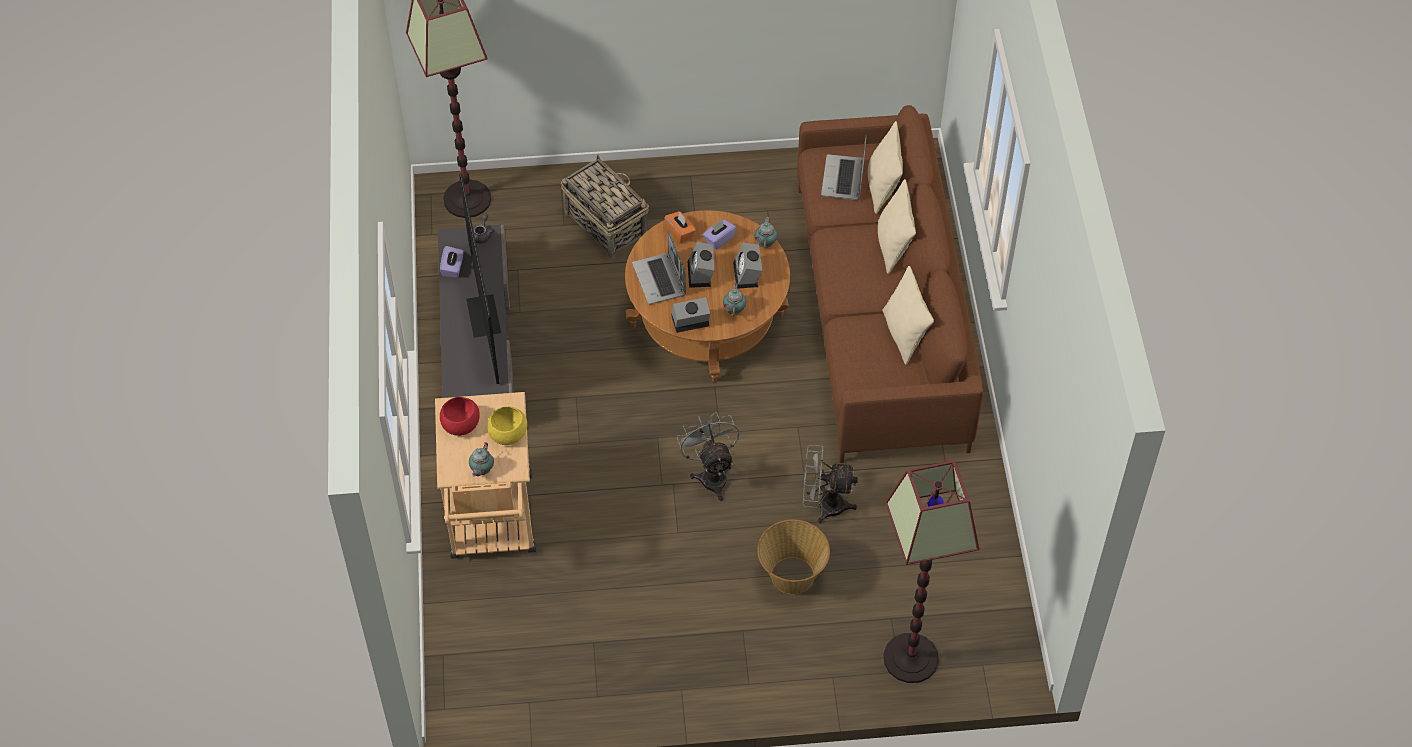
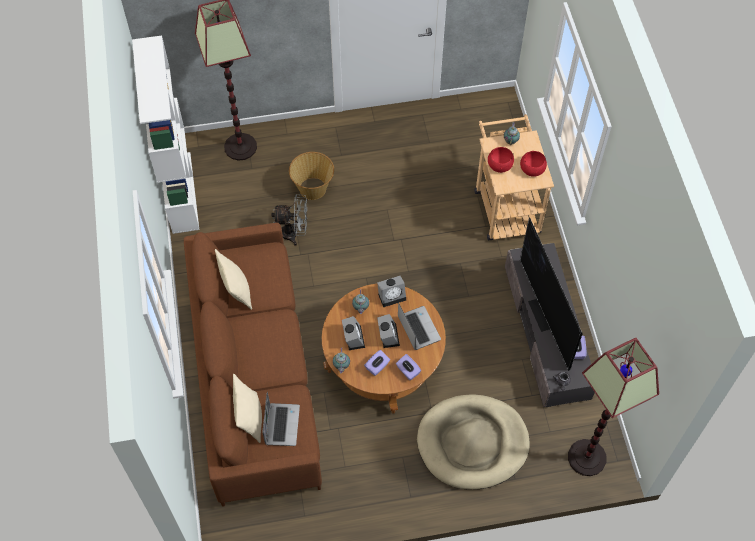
camera: 175 degrees right, 5 degrees up
yellow bowl [487,406,527,445] -> red bowl [488,147,514,173]
basket [561,155,649,259] -> beige dog bed [417,394,530,490]
orange tissue box [664,211,696,243] -> purple tissue box [396,354,421,380]
grey fan [677,412,740,501] -> none
beige pillow [878,179,916,274] -> none
none -> white bookcase [132,35,199,234]

